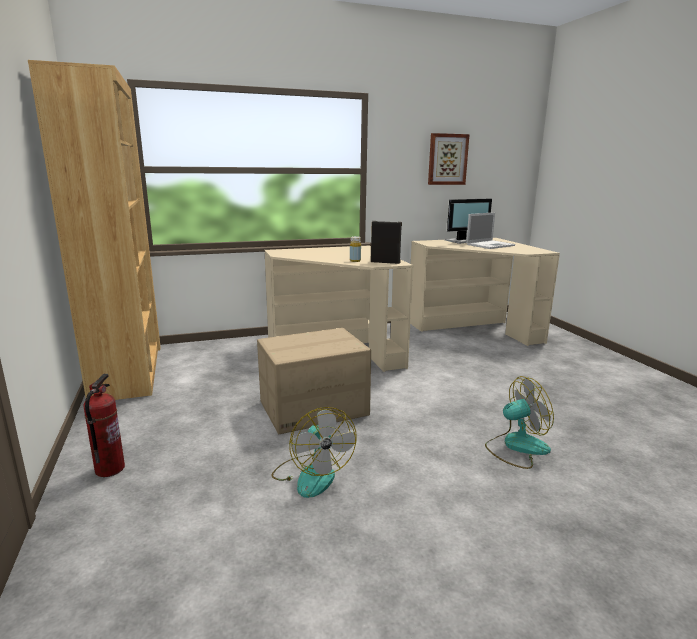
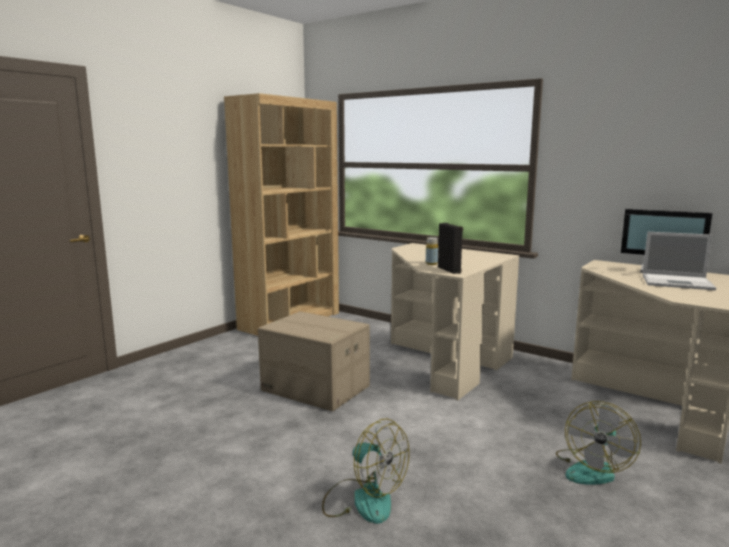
camera: 55 degrees right, 5 degrees down
fire extinguisher [83,374,125,477] -> none
fan [271,407,357,498] -> fan moved to [556,401,641,485]
picture [428,133,470,185] -> none

